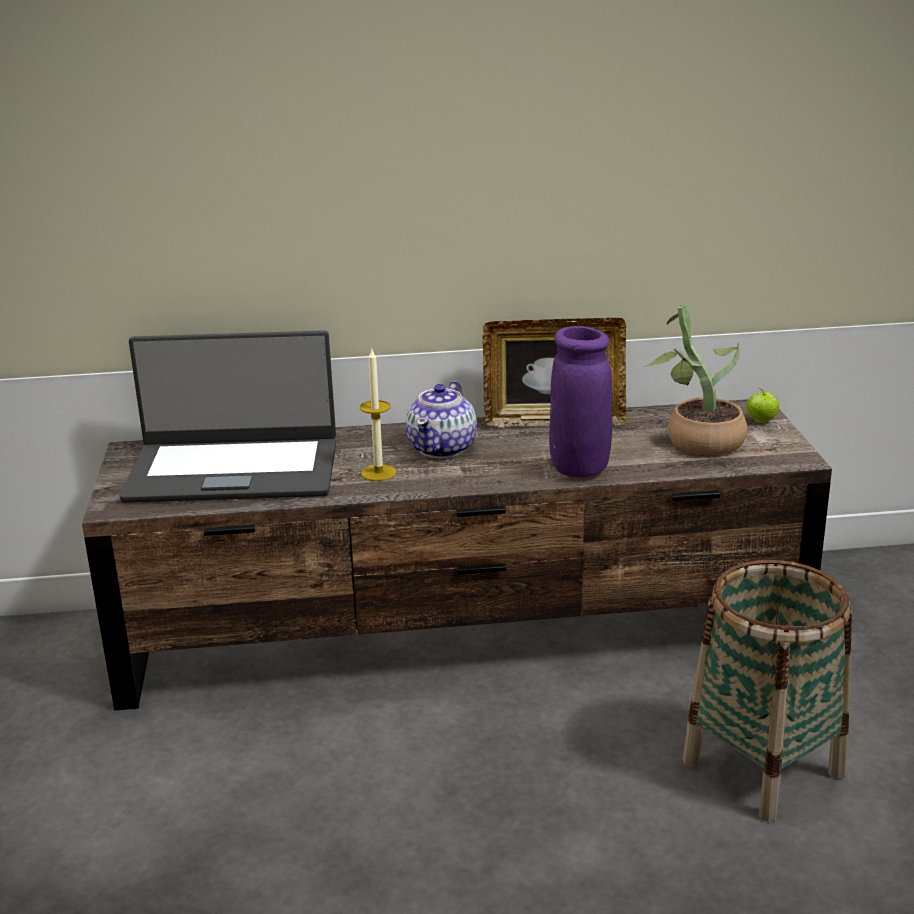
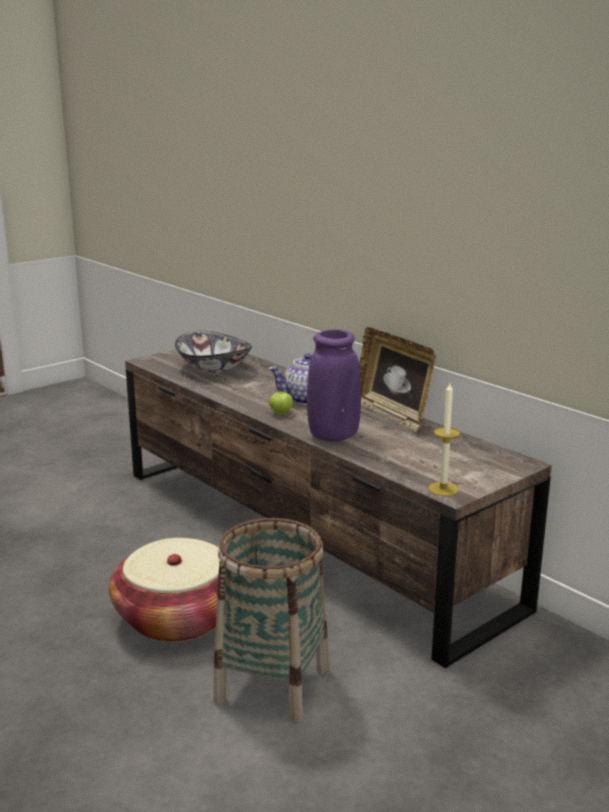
camera: 55 degrees right, 5 degrees down
laptop [120,330,336,503] -> bowl [175,331,252,373]
candle [360,349,396,481] -> candle moved to [428,383,460,496]
potted plant [644,305,747,456] -> none
apple [746,388,779,423] -> apple moved to [269,387,293,415]
none -> basket [109,538,220,642]

